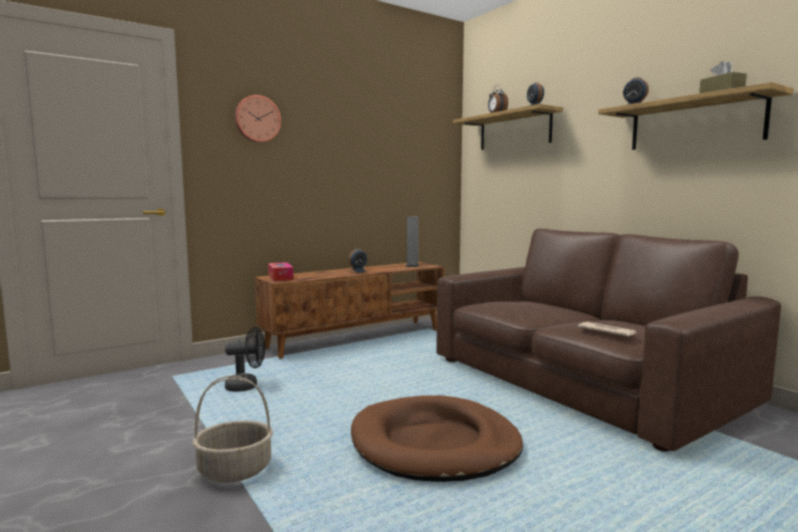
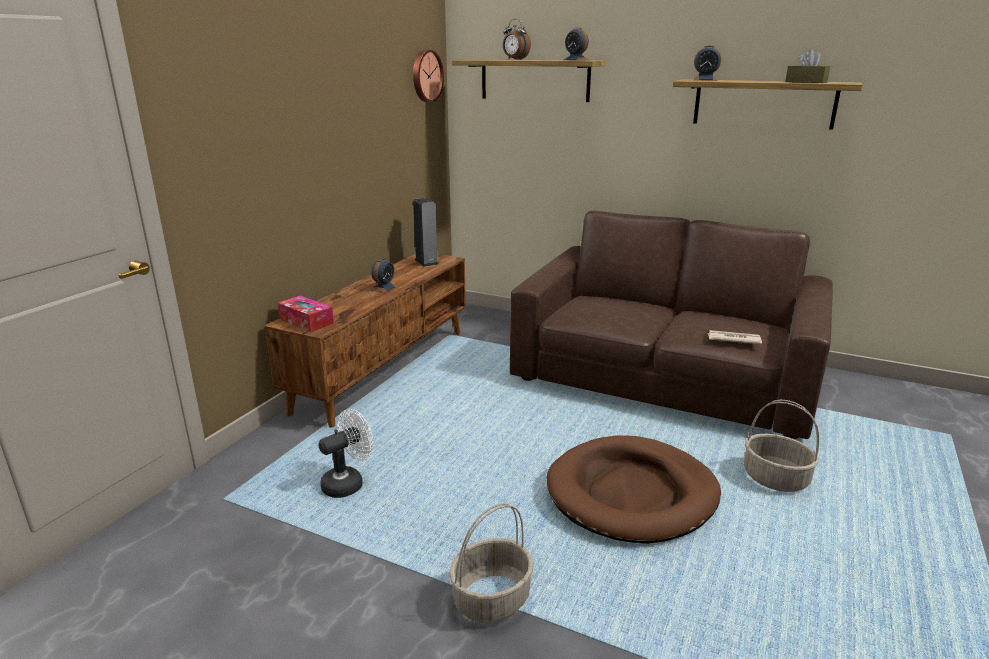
camera: 30 degrees left, 15 degrees up
black fan [225,327,265,392] -> white fan [319,409,373,498]
wall clock [235,95,281,142] -> wall clock moved to [413,50,444,102]
none -> basket [744,400,819,492]

